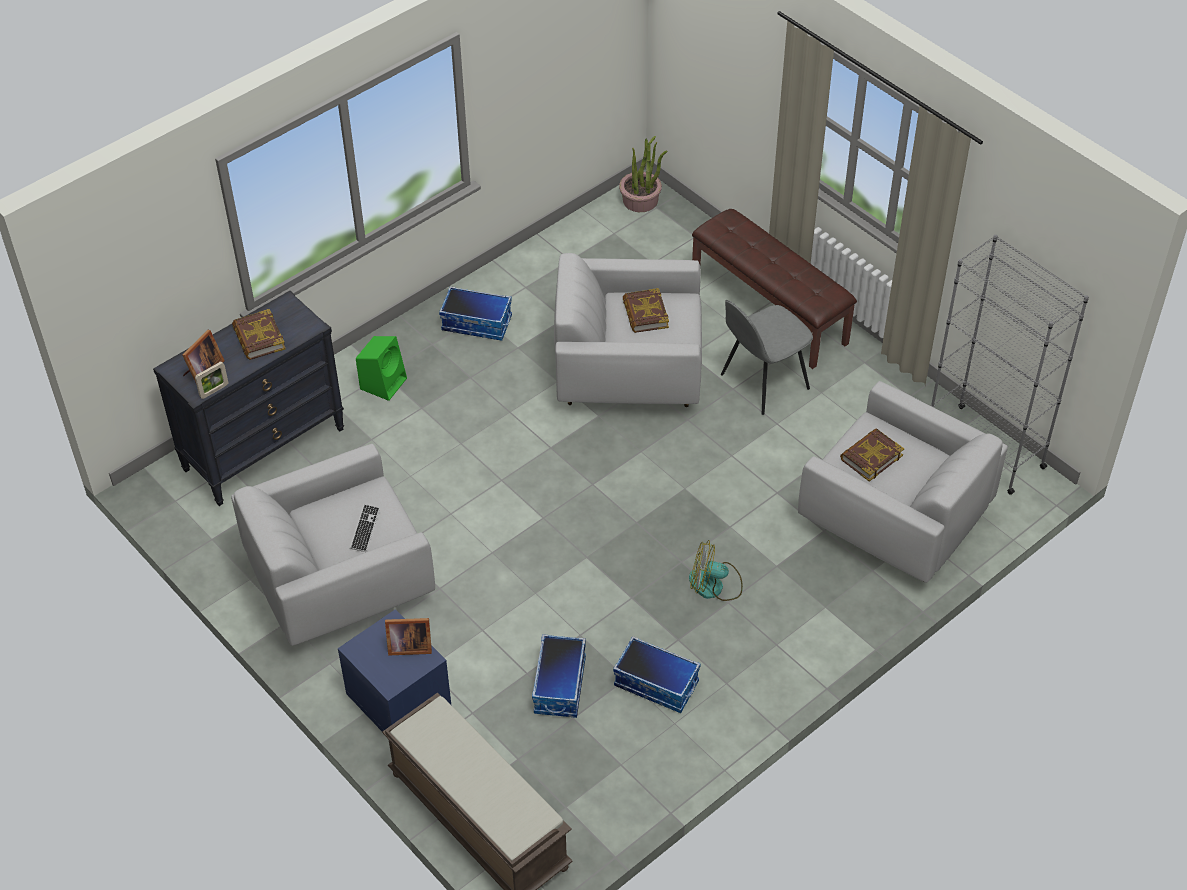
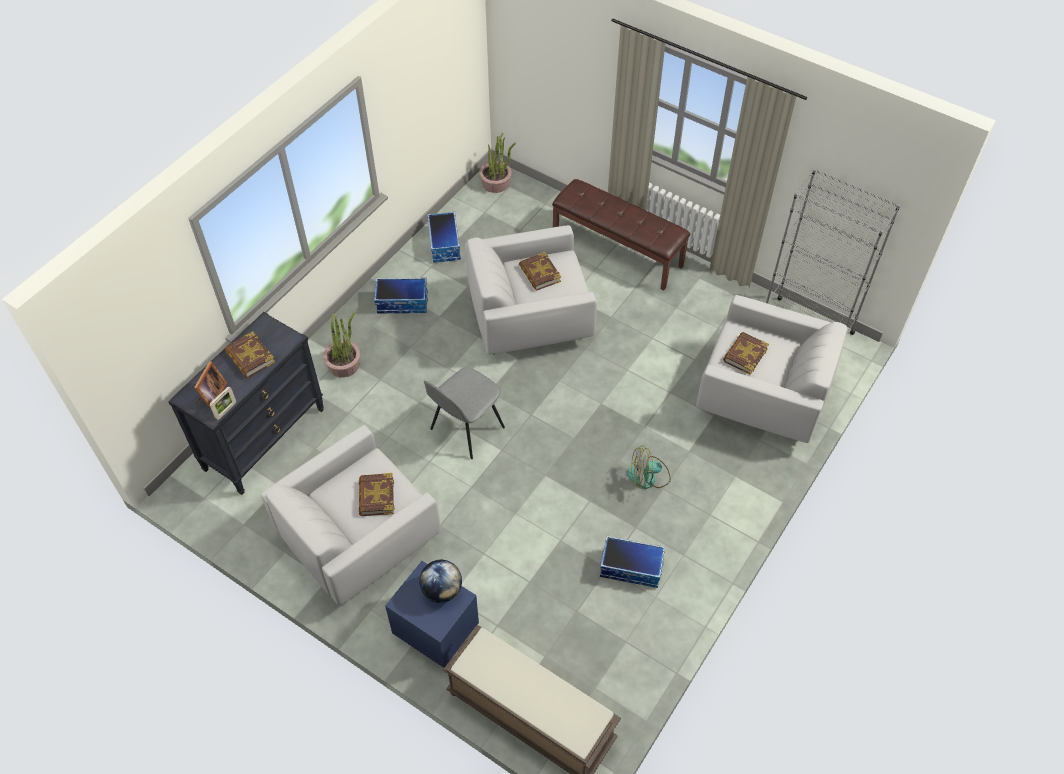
camera: 15 degrees left, 5 degrees up
keyboard [350,504,380,552] -> book [359,473,394,516]
green speaker [356,336,407,401] -> potted plant [323,312,360,377]
picture frame [385,618,432,655] -> globe [419,560,462,603]
storage box [532,634,586,718] -> storage box moved to [427,212,461,263]
grey chair [721,300,813,415] -> grey chair moved to [424,367,505,459]

